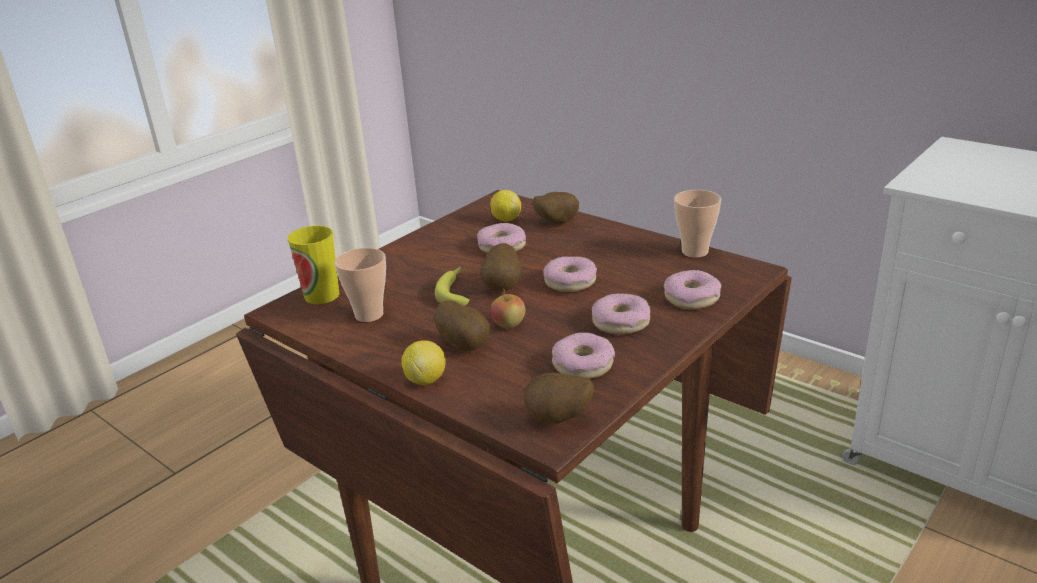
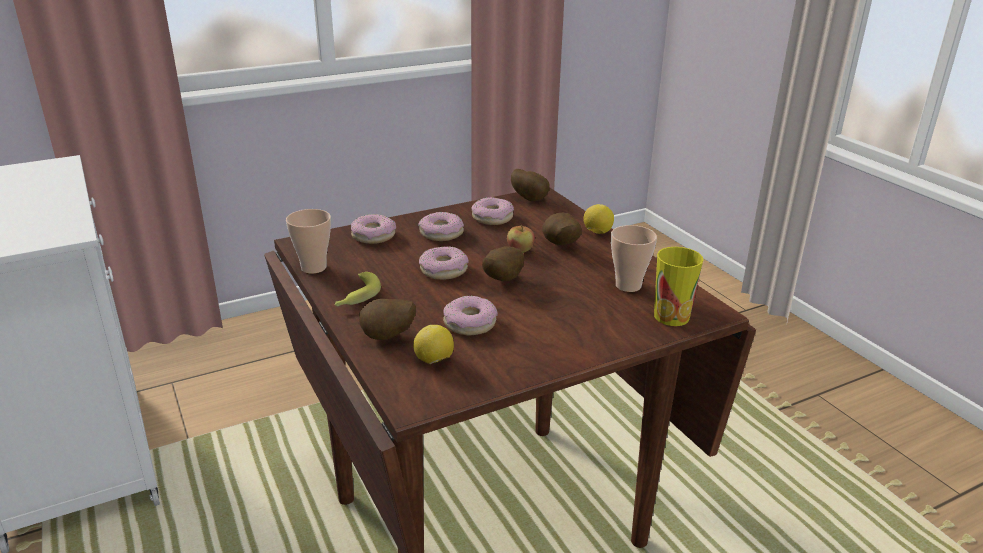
camera: 160 degrees left, 0 degrees up
banana [435,267,470,306] -> banana moved to [335,272,381,306]

